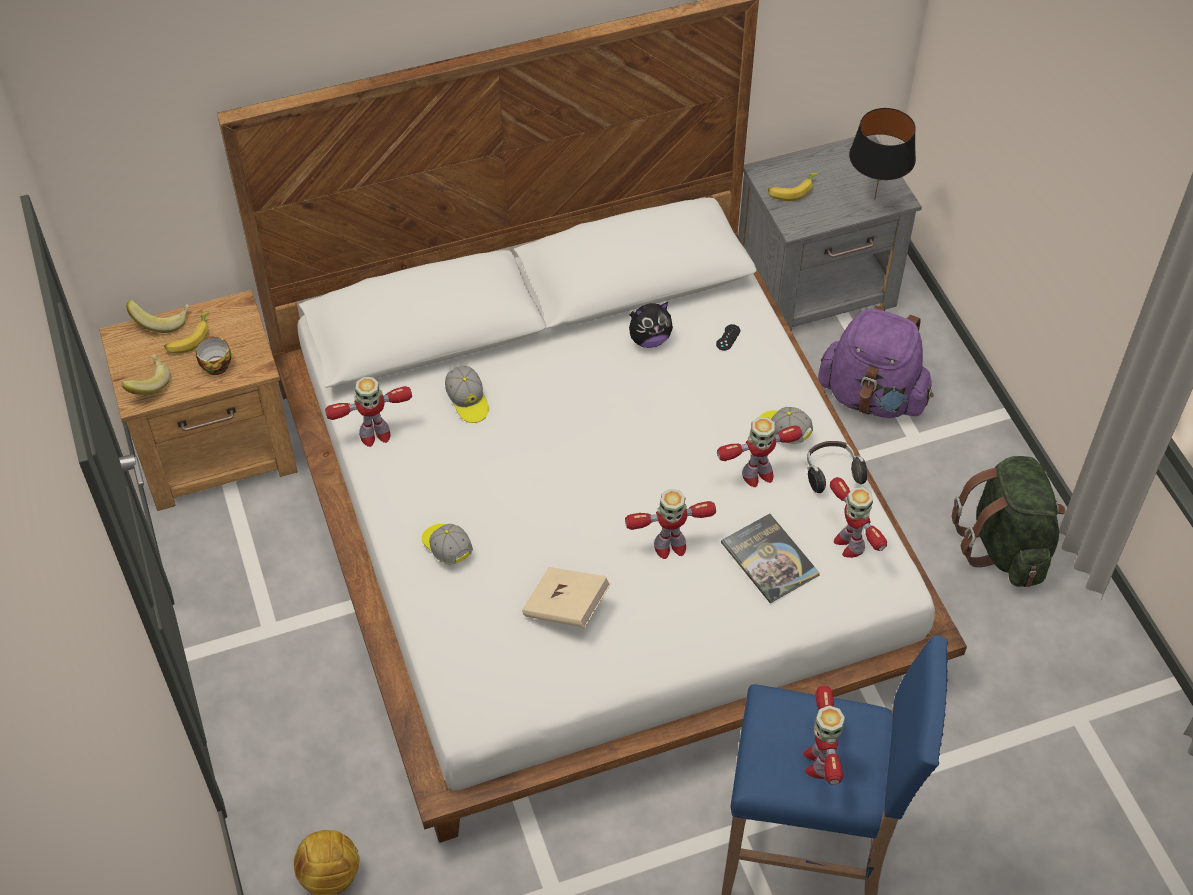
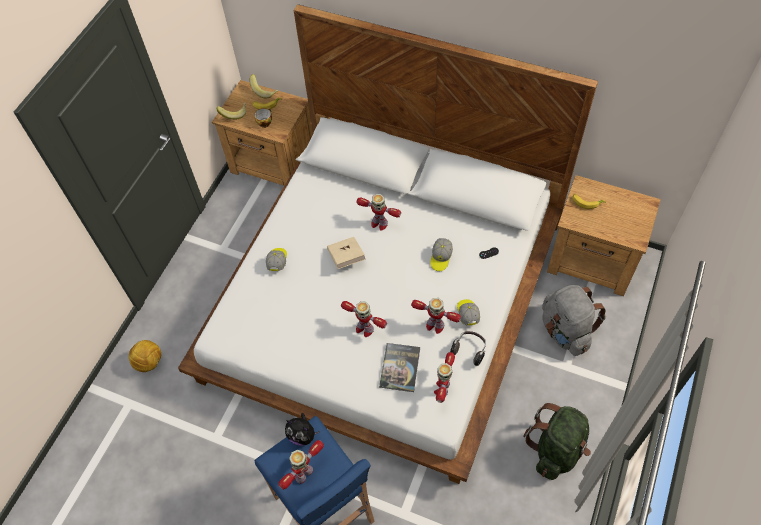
camera: 45 degrees right, 5 degrees up
toy robot [325,377,412,447] -> toy robot moved to [356,194,401,231]
cap [445,366,489,423] -> cap moved to [431,238,453,271]
beige book [522,567,611,628] -> beige book moved to [327,237,366,269]
plush toy [629,302,673,348] -> plush toy moved to [285,413,320,446]
grey nightstand [738,135,922,332] -> brown nightstand [547,175,661,296]
purple backpack [818,305,934,418] -> grey backpack [542,285,606,356]
black table lamp [849,108,916,200] -> none

